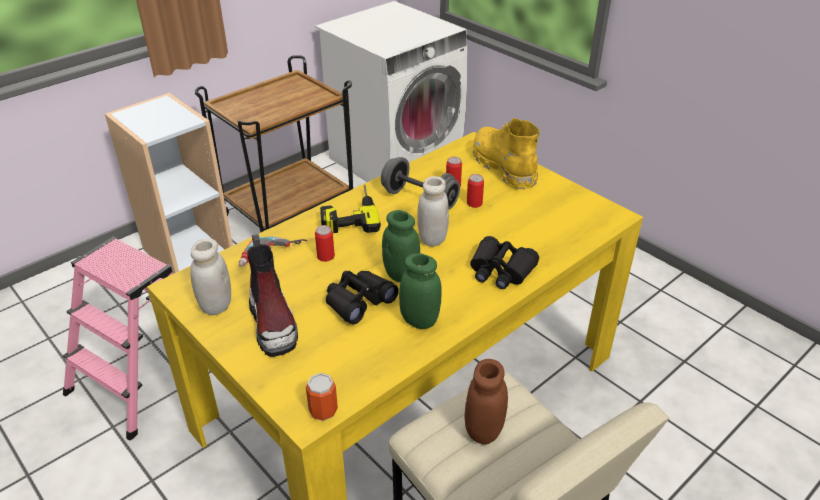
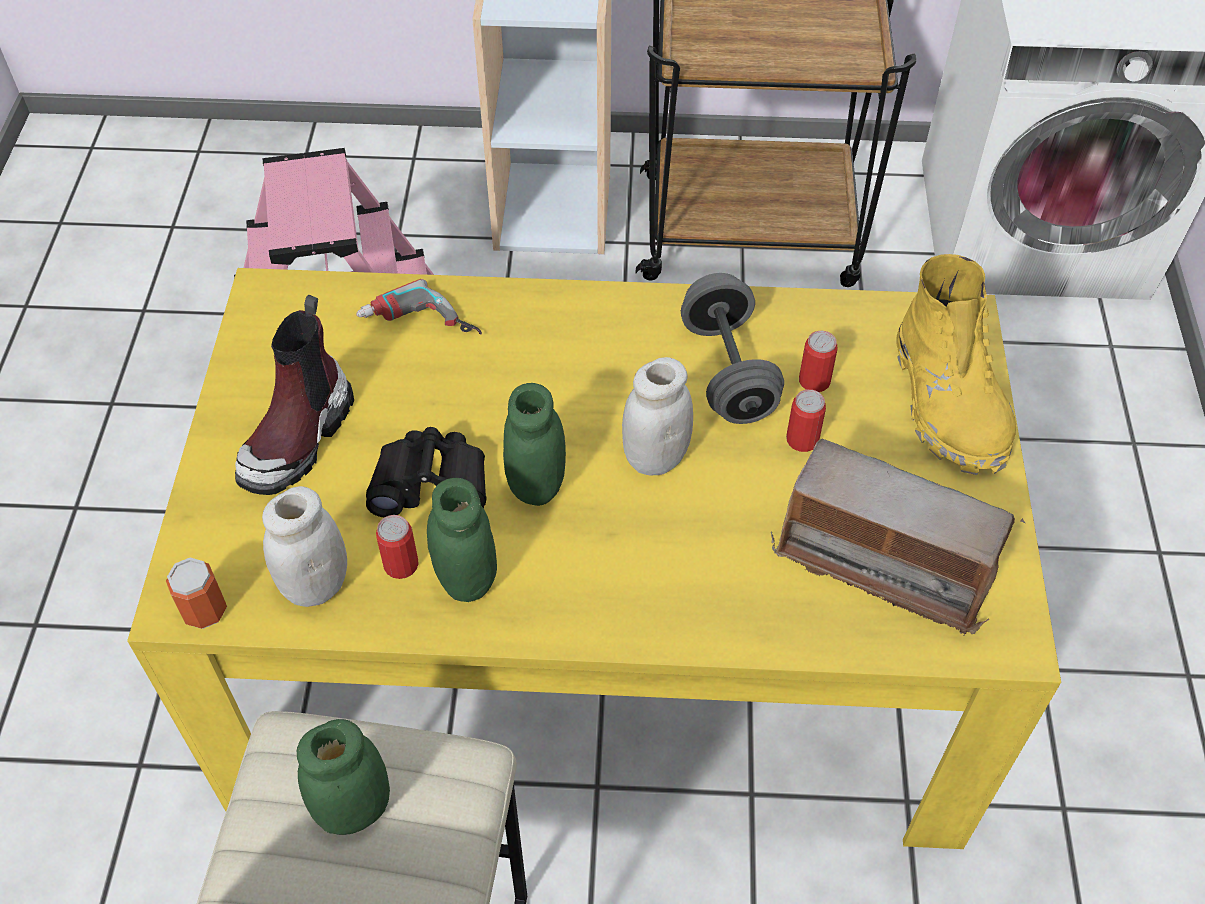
camera: 45 degrees right, 15 degrees up
white jar [190,238,231,315] -> white jar moved to [262,486,347,607]
can [315,225,335,262] -> can moved to [376,515,419,579]
power drill [320,185,381,234] -> none
brown jar [464,359,508,445] -> green jar [297,719,390,835]
black binoculars [470,236,539,289] -> none
yellow boot [473,118,540,189] -> yellow boot turned 150 degrees clockwise [896,254,1016,475]
none -> radio [771,439,1026,637]

